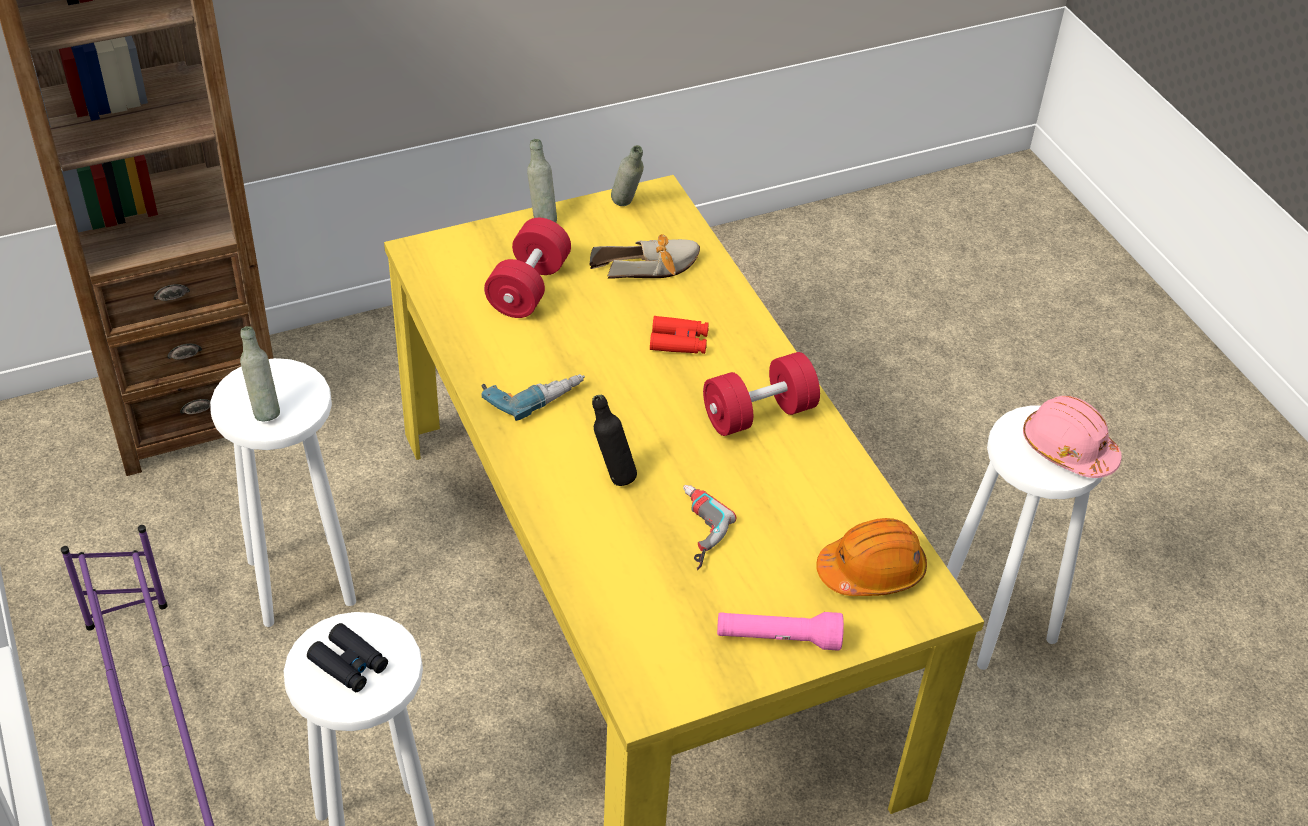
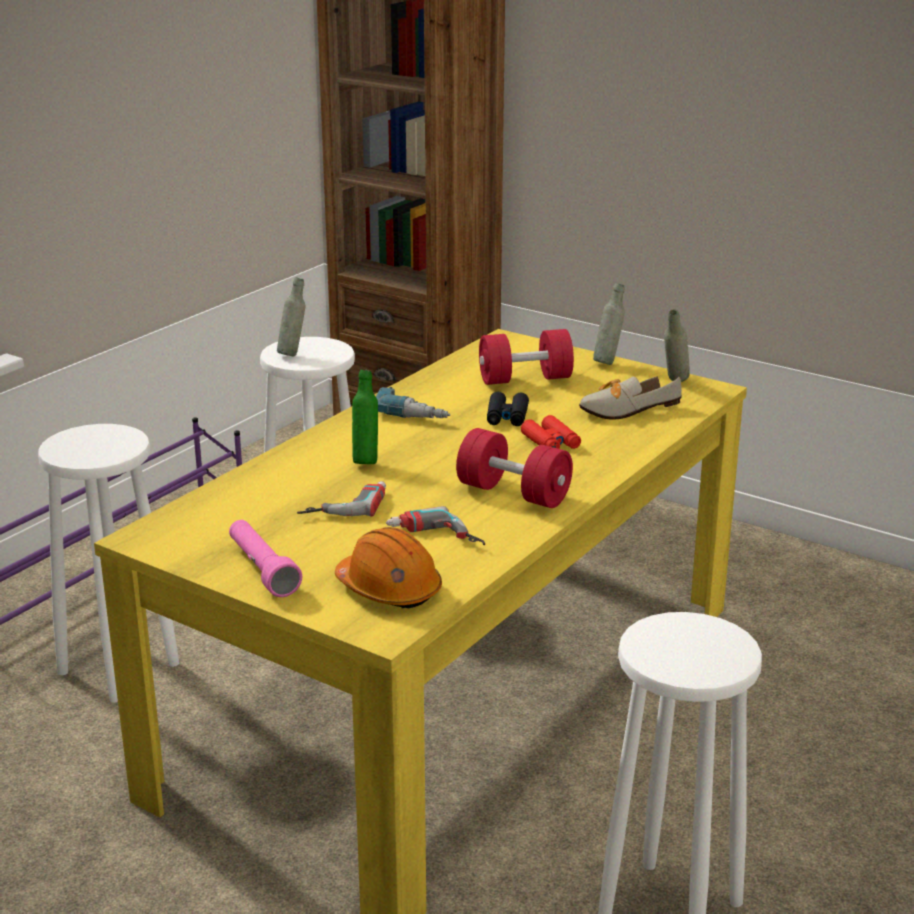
camera: 60 degrees right, 20 degrees down
black binoculars [307,623,388,692] -> black binoculars moved to [487,392,529,426]
shoe [589,234,700,279] -> shoe turned 120 degrees clockwise [579,376,682,420]
black bottle [592,395,637,486] -> green bottle [352,370,378,464]
pink hard hat [1023,396,1122,478] -> none
none -> power drill [386,506,485,545]

